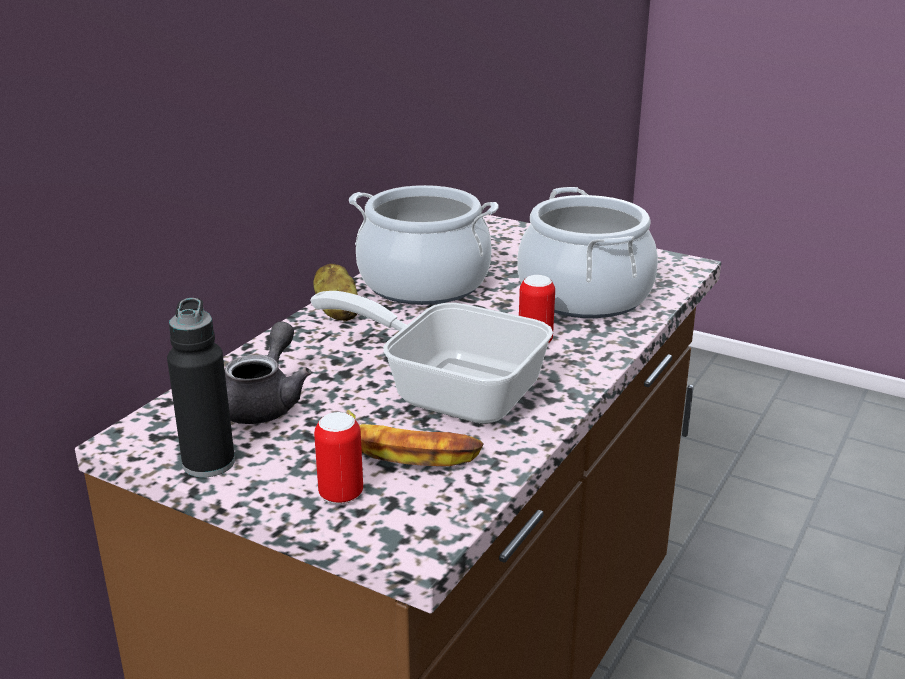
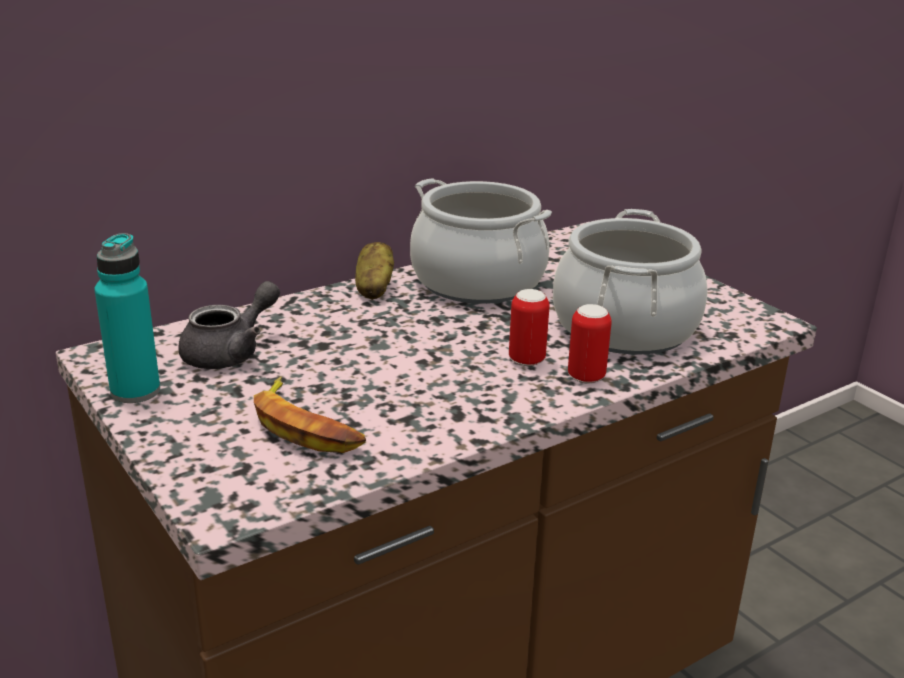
camera: 25 degrees right, 0 degrees up
black bottle [167,298,235,477] -> turquoise bottle [94,233,160,403]
frying pan [310,291,553,424] -> none
can [314,412,363,504] -> can moved to [568,304,612,383]

